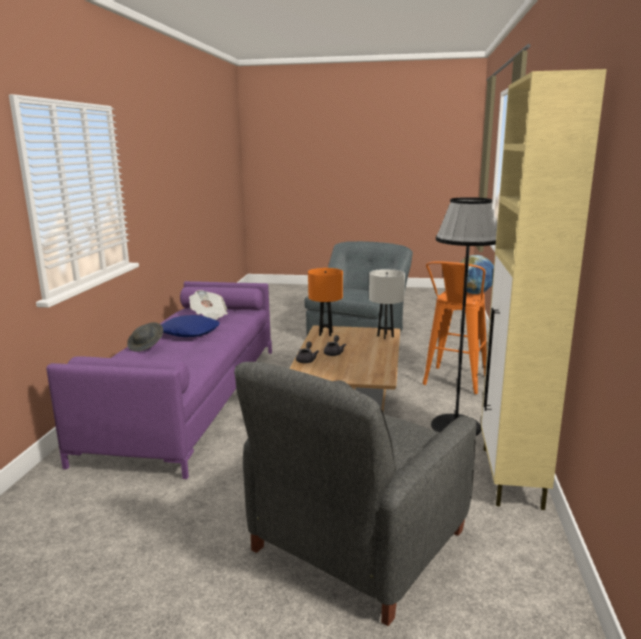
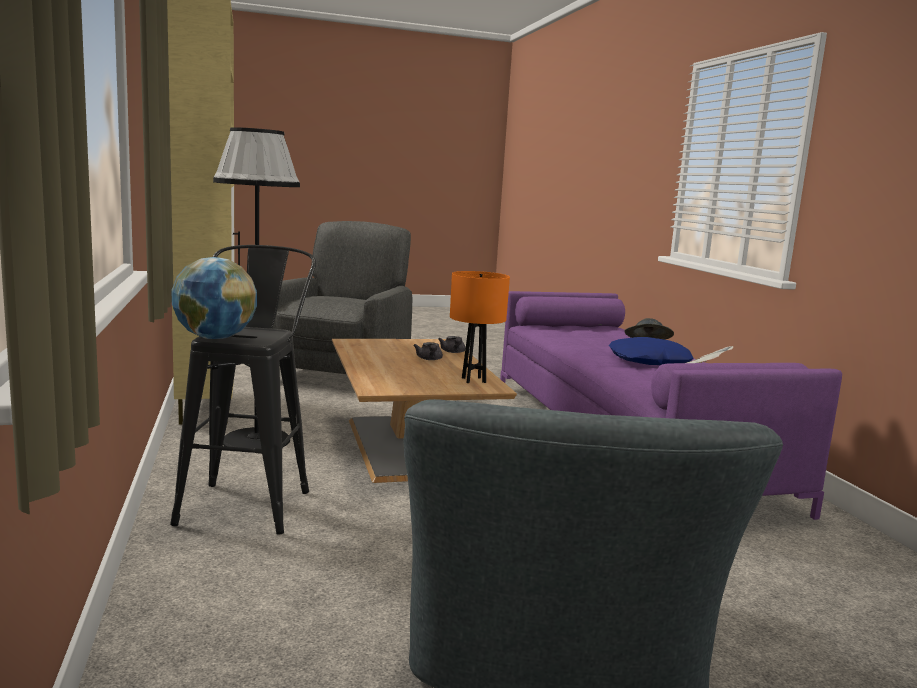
camera: 155 degrees right, 5 degrees down
white table lamp [369,269,405,339] -> none
orange stool [423,261,487,394] -> black stool [170,245,317,535]

